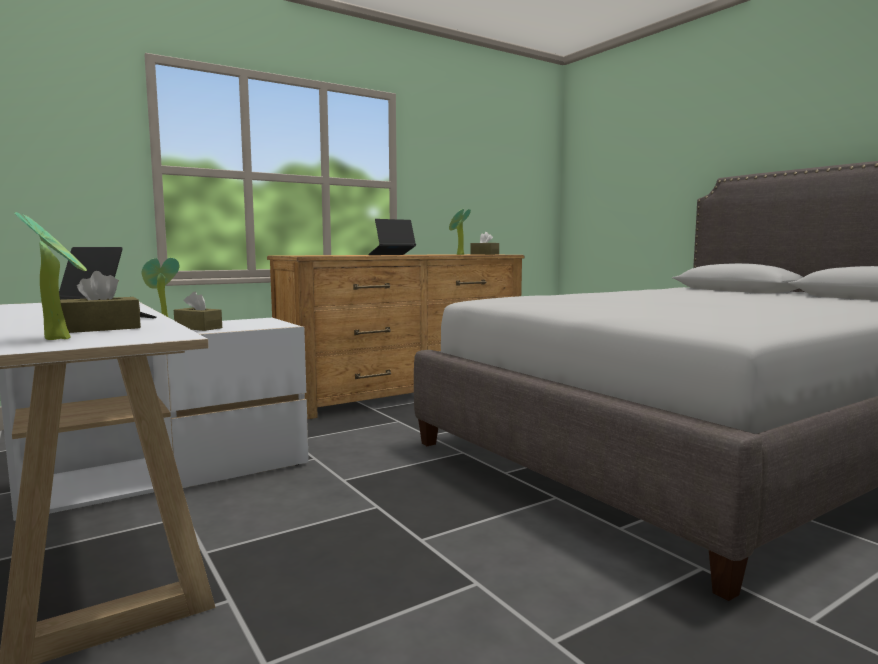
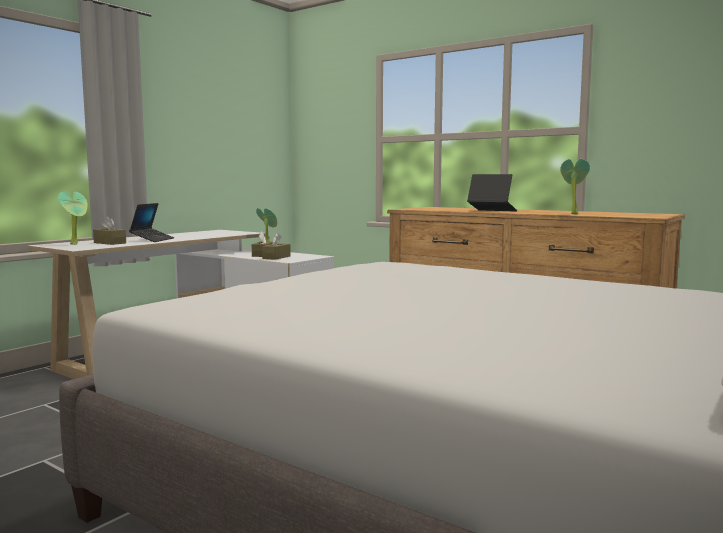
camera: 70 degrees right, 0 degrees up
brown tissue box [471,232,499,255] -> brown tissue box moved to [262,233,291,260]

